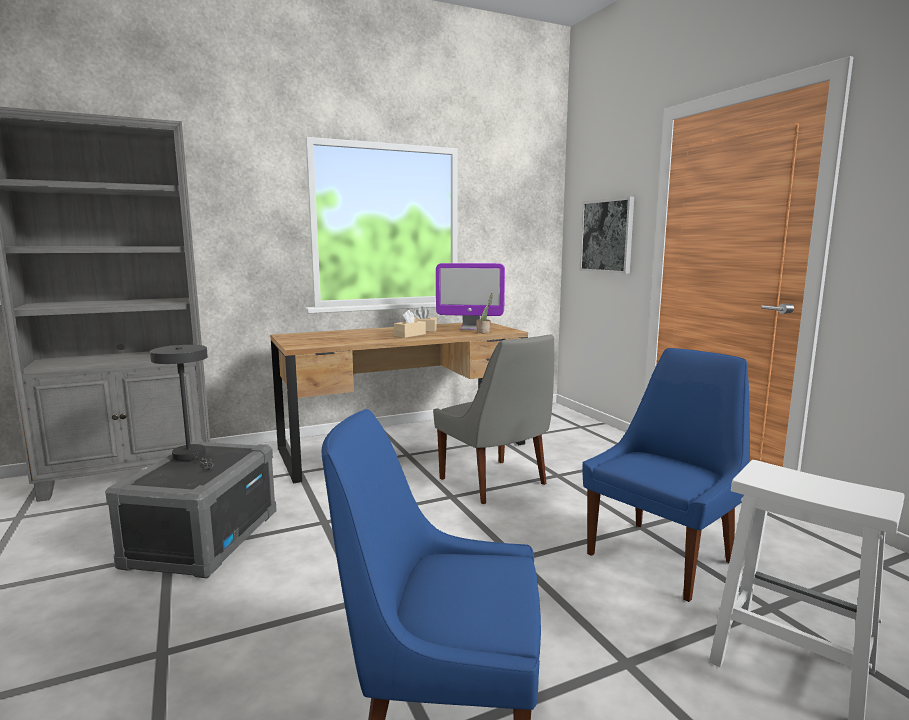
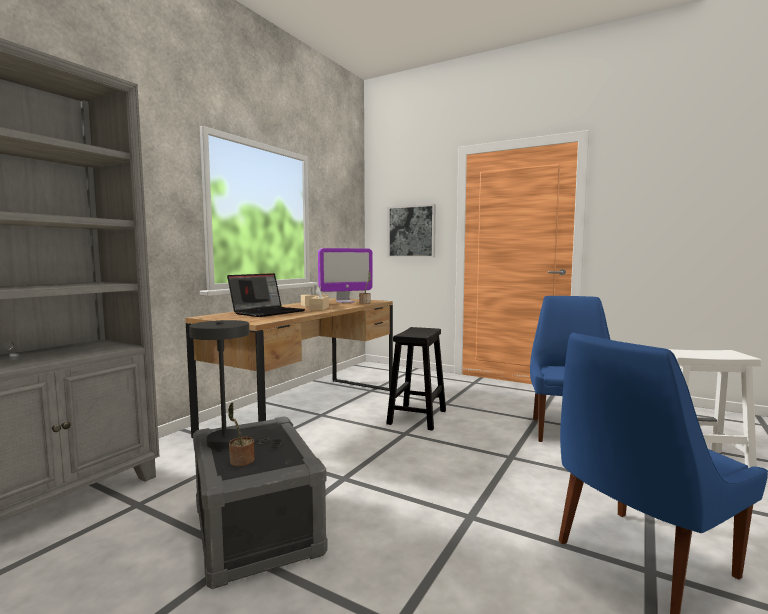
camera: 35 degrees left, 5 degrees down
grey chair [433,334,554,504] -> black stool [386,327,446,431]
none -> laptop [227,273,305,317]
none -> potted plant [228,402,254,467]

